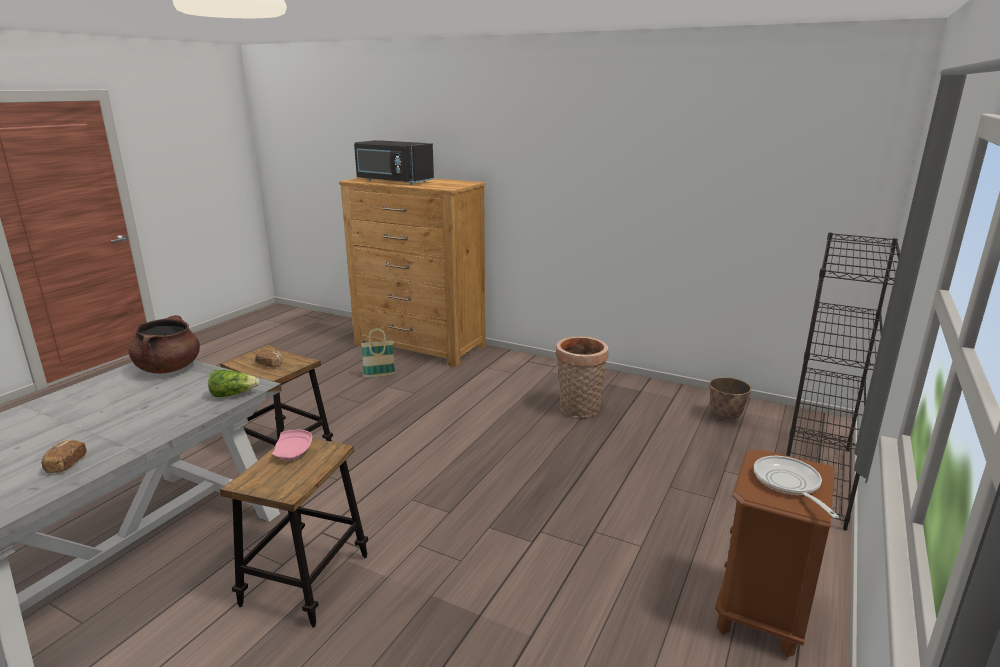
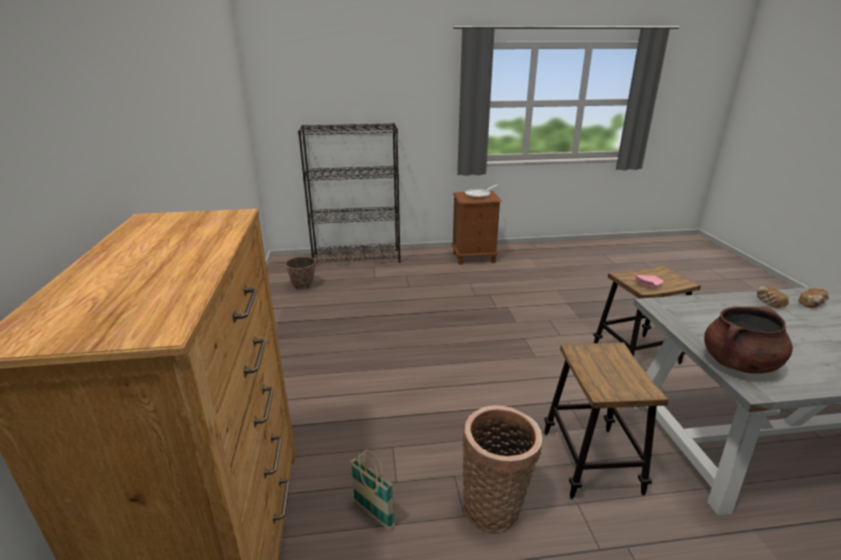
camera: 125 degrees left, 5 degrees up
lettuce [208,370,260,397] -> none
bread [255,349,282,367] -> bread moved to [757,286,789,308]
black microwave [354,140,434,185] -> none
basket [556,336,608,418] -> basket moved to [462,406,543,533]

